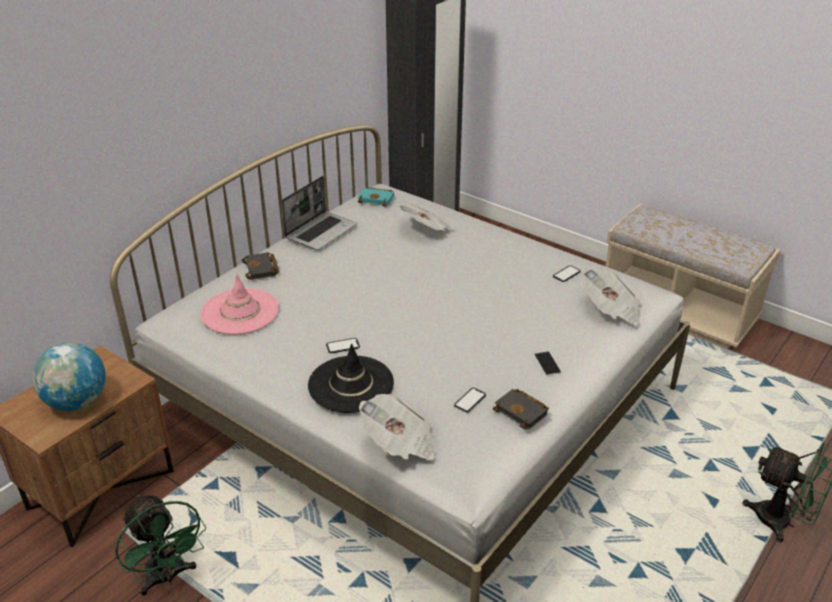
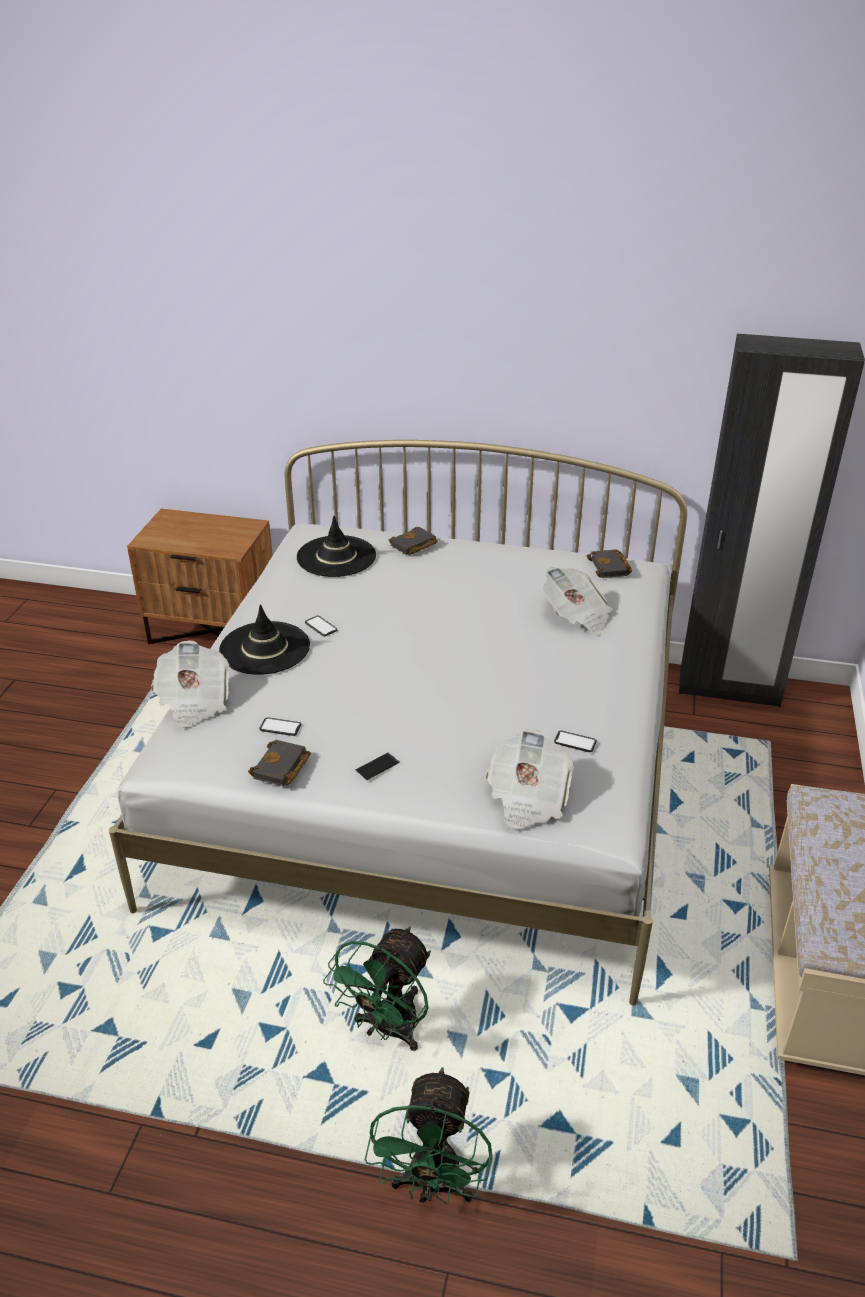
camera: 65 degrees right, 0 degrees up
globe [32,343,106,411] -> none
green fan [115,494,206,596] -> green fan moved to [323,926,431,1051]
pink hat [201,274,279,335] -> black hat [297,516,376,577]
laptop [281,176,357,250] -> none
turquoise book [358,187,394,207] -> black book [587,550,632,578]

